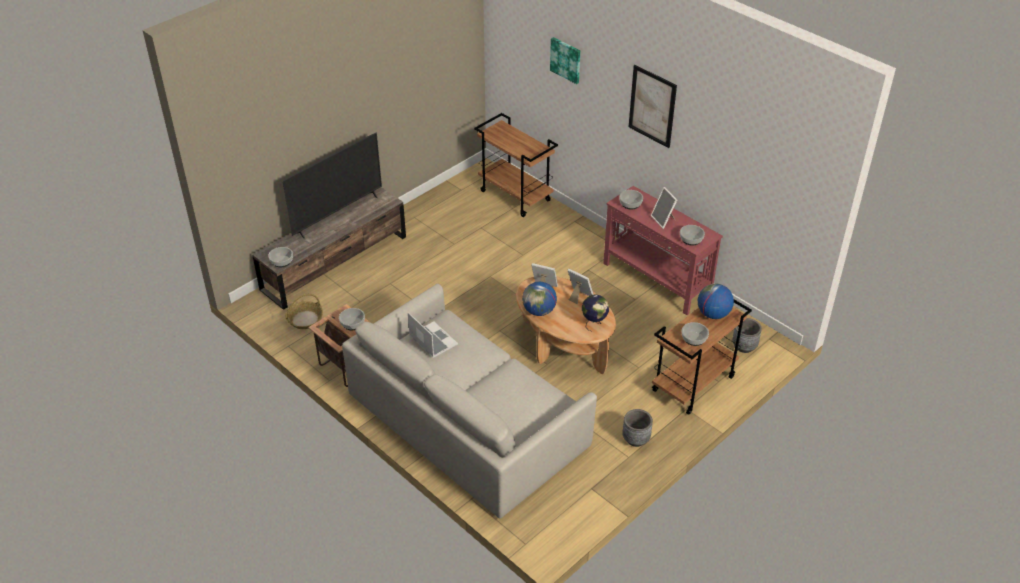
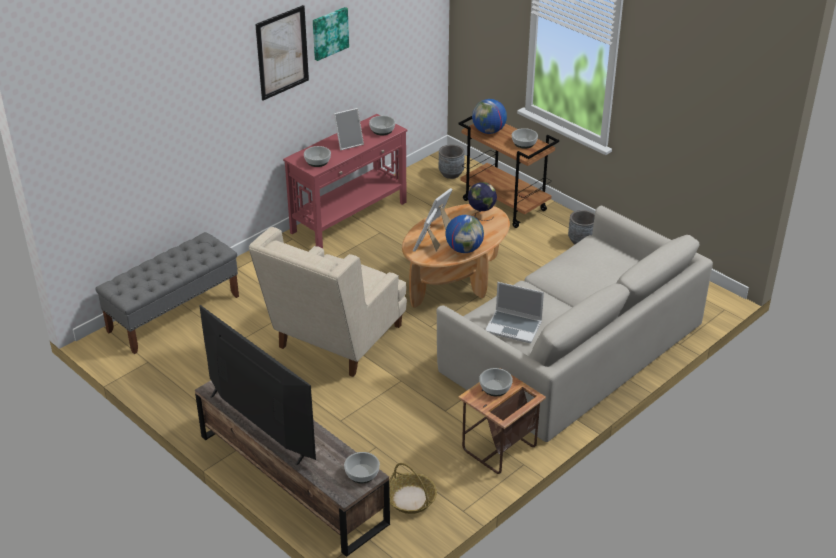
camera: 90 degrees left, 5 degrees down
laptop [408,312,458,358] -> laptop turned 120 degrees counterclockwise [485,282,544,343]
brown cart [474,113,558,217] -> grey bench [95,232,239,354]
picture [550,37,580,84] -> picture moved to [313,7,349,61]
none -> beige armchair [249,227,407,377]

